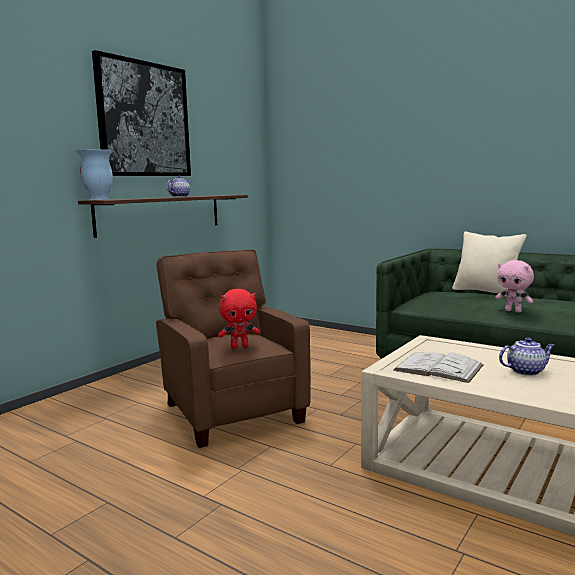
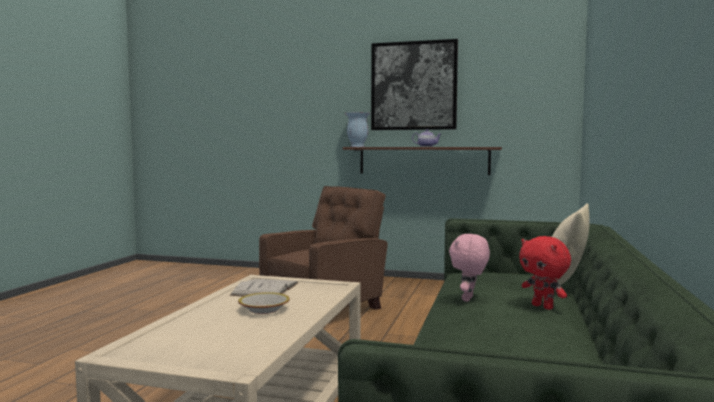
camera: 70 degrees right, 5 degrees down
red plush toy [218,289,260,349] -> red plush toy moved to [519,236,571,310]
teapot [499,337,555,376] -> bowl [238,292,290,314]

